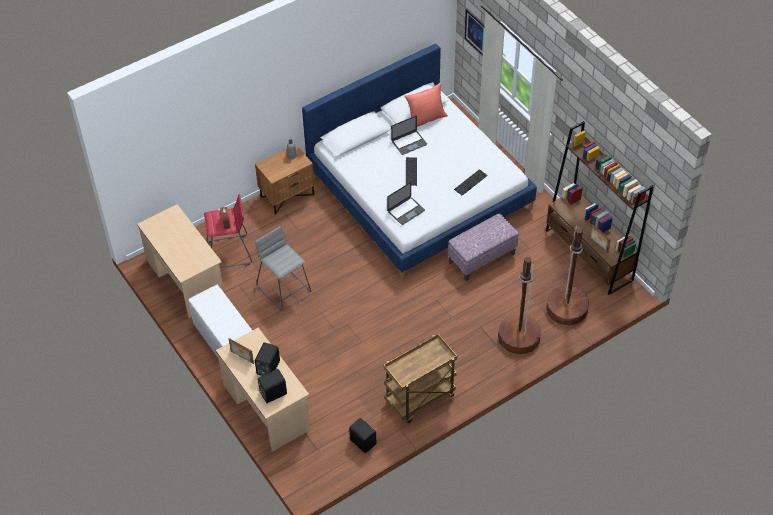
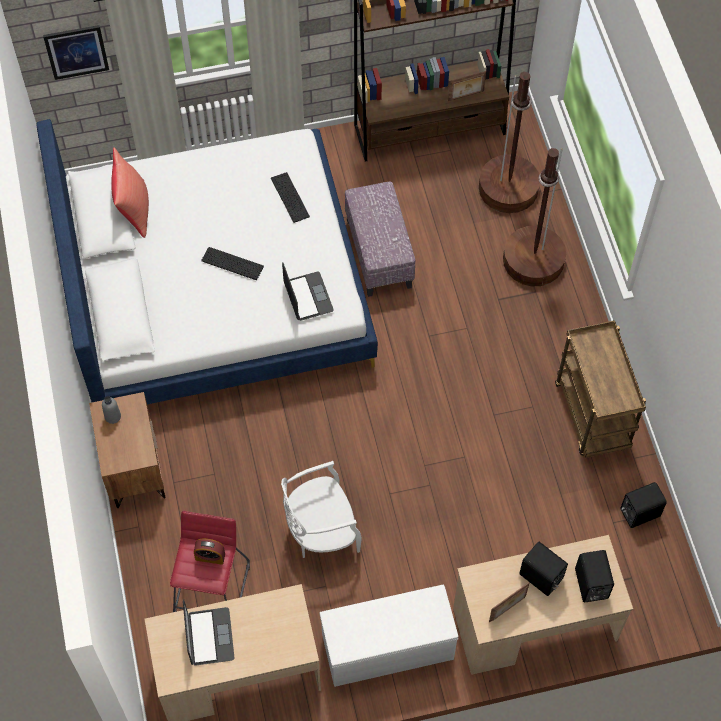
camera: 70 degrees left, 10 degrees up
grey stool [255,226,311,311] -> white chair [281,461,362,558]
laptop [391,116,427,155] -> laptop moved to [183,599,235,666]

